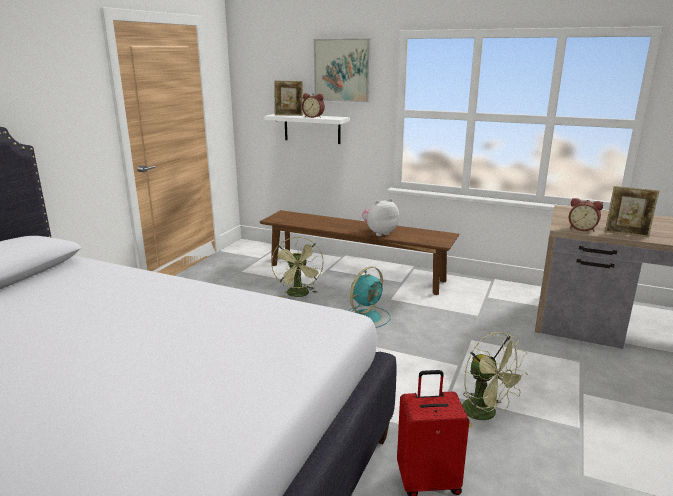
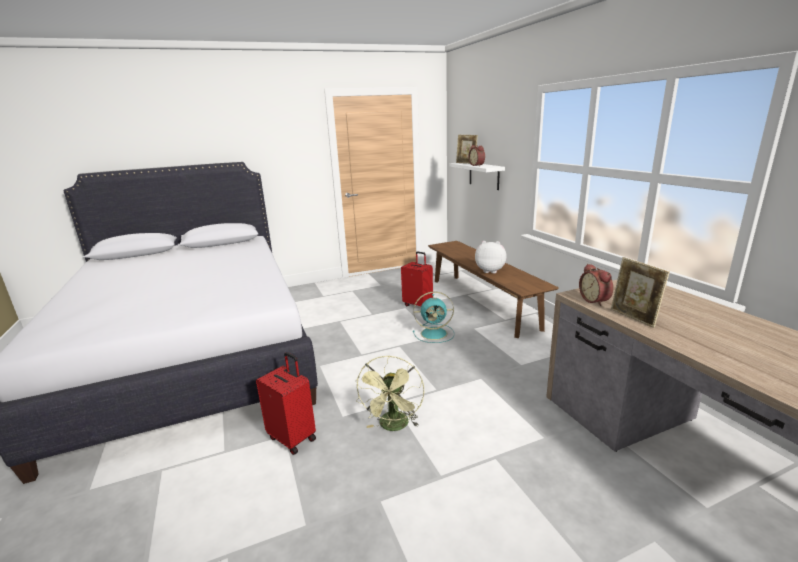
camera: 45 degrees right, 0 degrees up
green fan [271,237,324,297] -> red suitcase [401,251,433,306]
picture [314,38,371,102] -> none

